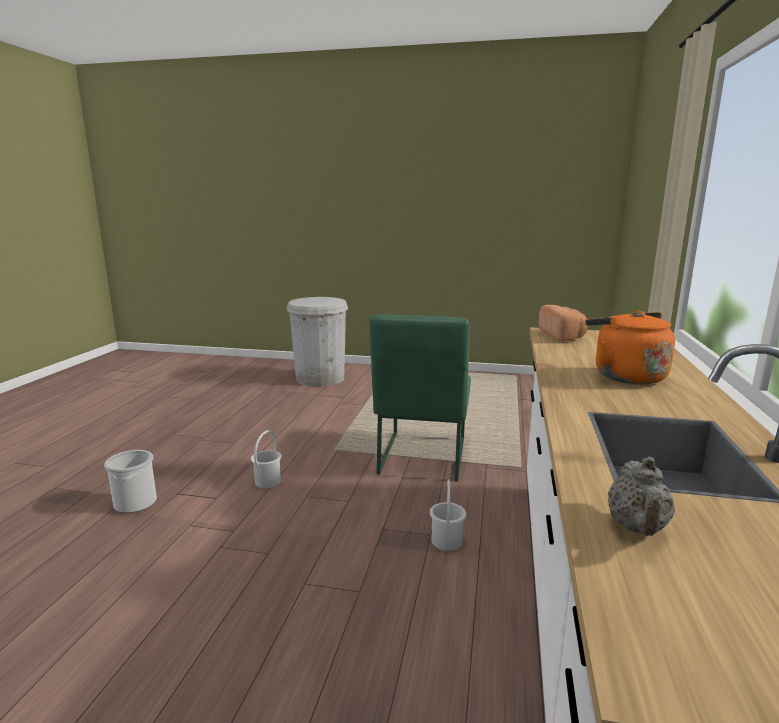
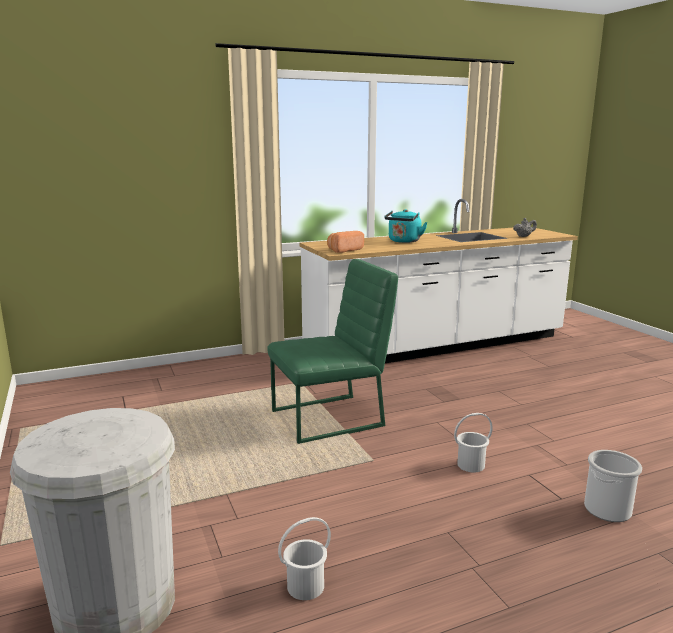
camera: 125 degrees left, 0 degrees up
white bucket [430,479,466,551] -> white bucket moved to [278,517,331,600]
orange kettle [585,311,675,384] -> turquoise kettle [384,209,428,243]

